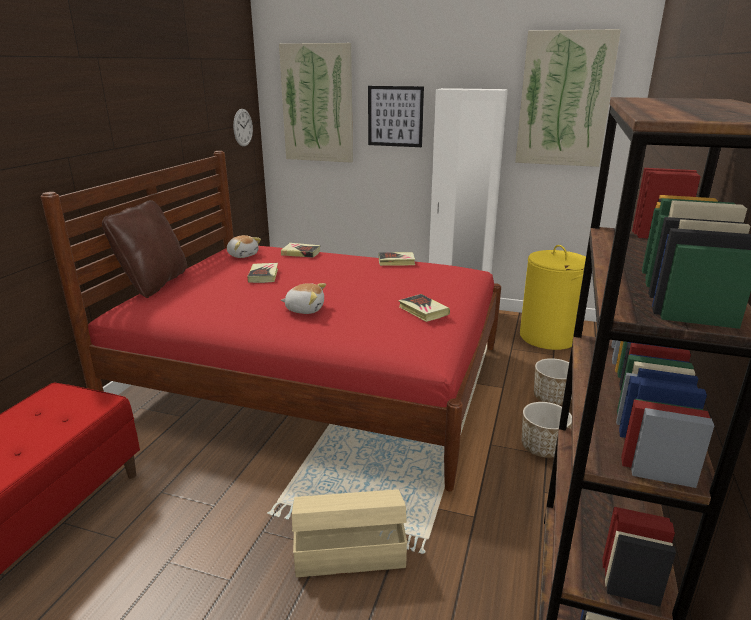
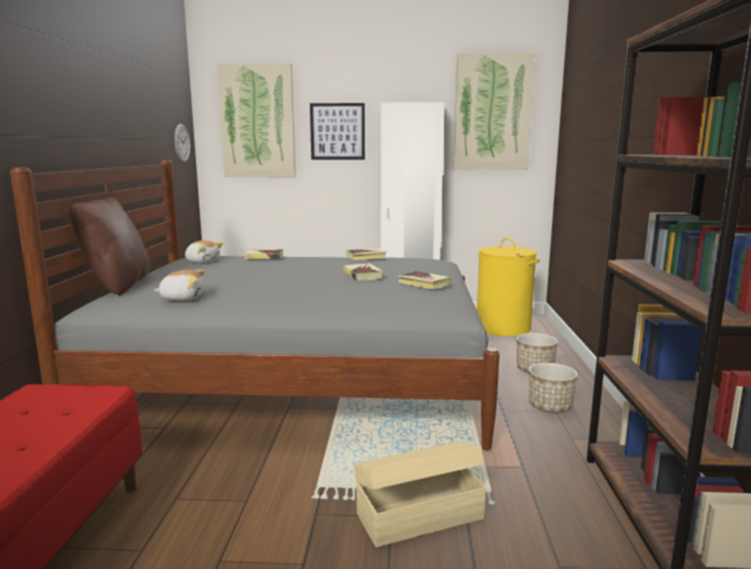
camera: 15 degrees left, 10 degrees down
red bed [41,151,501,491] -> grey bed [10,160,500,451]
book [247,263,278,283] -> book moved to [343,263,383,281]
plush toy [281,283,326,314] -> plush toy moved to [154,270,205,301]

